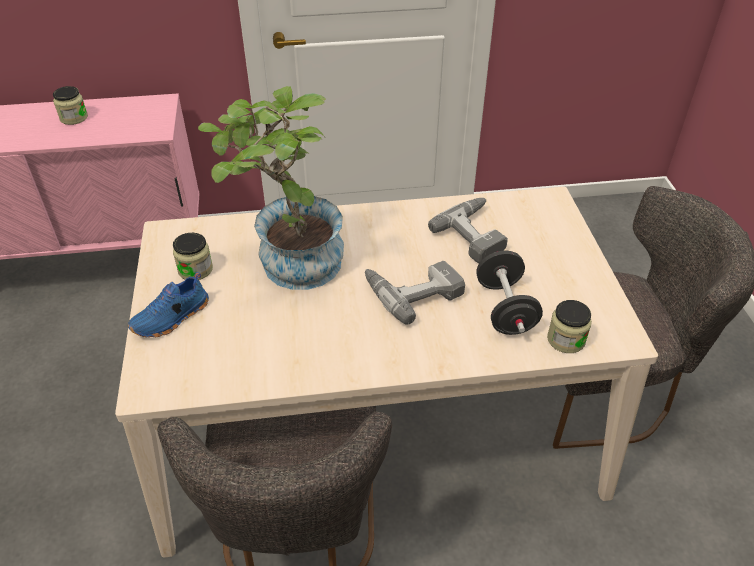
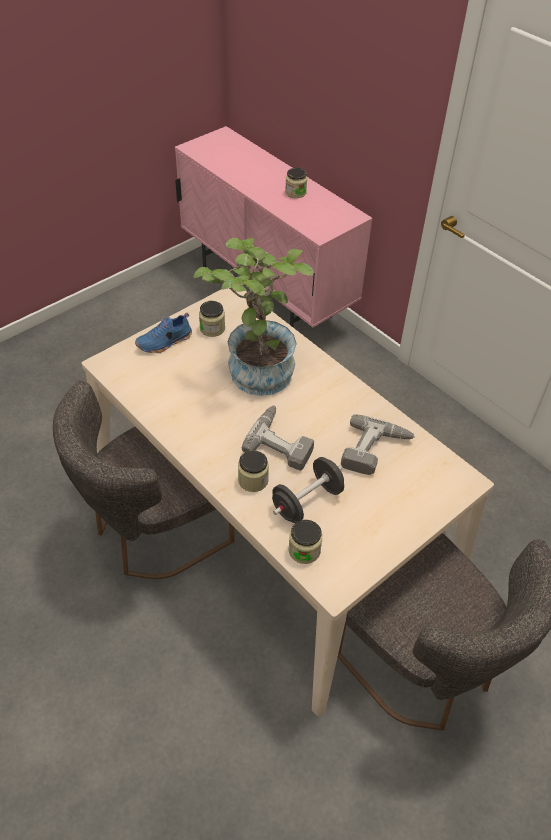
camera: 55 degrees right, 5 degrees up
blue shoe [128,272,209,337] -> blue shoe turned 45 degrees counterclockwise [135,313,192,353]
none -> jar [238,450,269,492]

